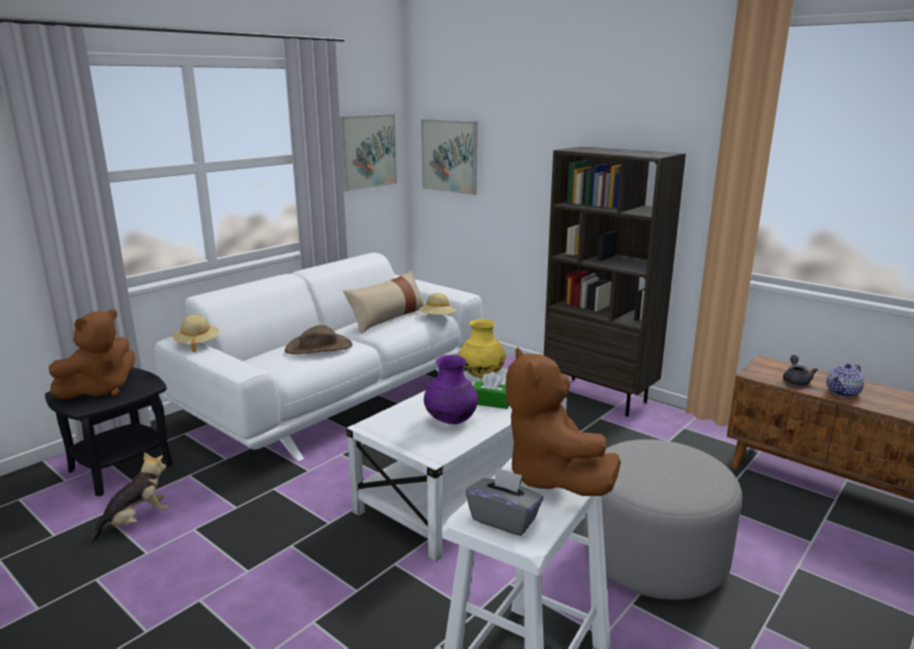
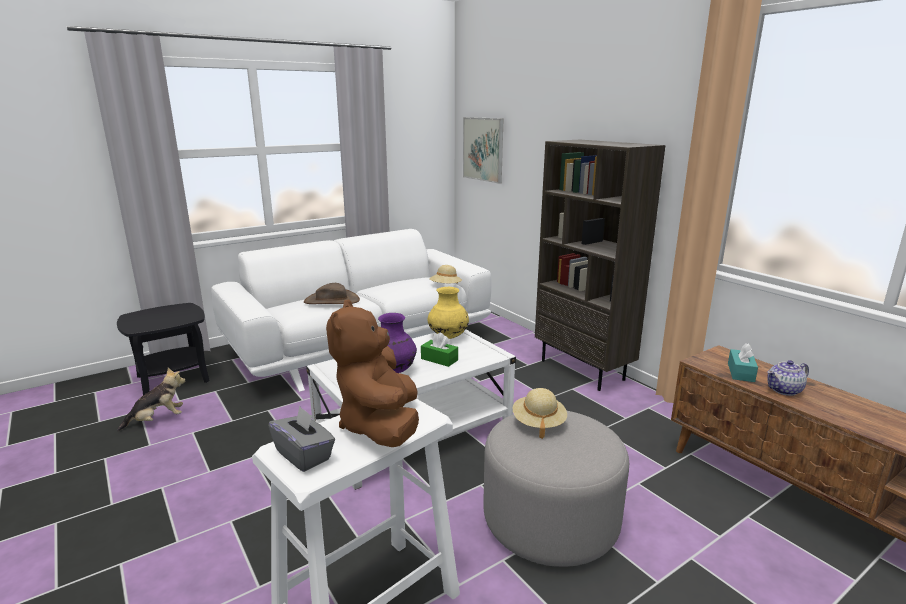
camera: 15 degrees right, 0 degrees up
brown plush toy [49,309,135,400] -> none
beige hat [173,315,219,352] -> beige hat moved to [513,388,567,439]
picture [340,114,397,191] -> none
beige pillow [343,270,425,334] -> none
grey teapot [783,355,818,385] -> turquoise tissue box [728,343,758,382]

